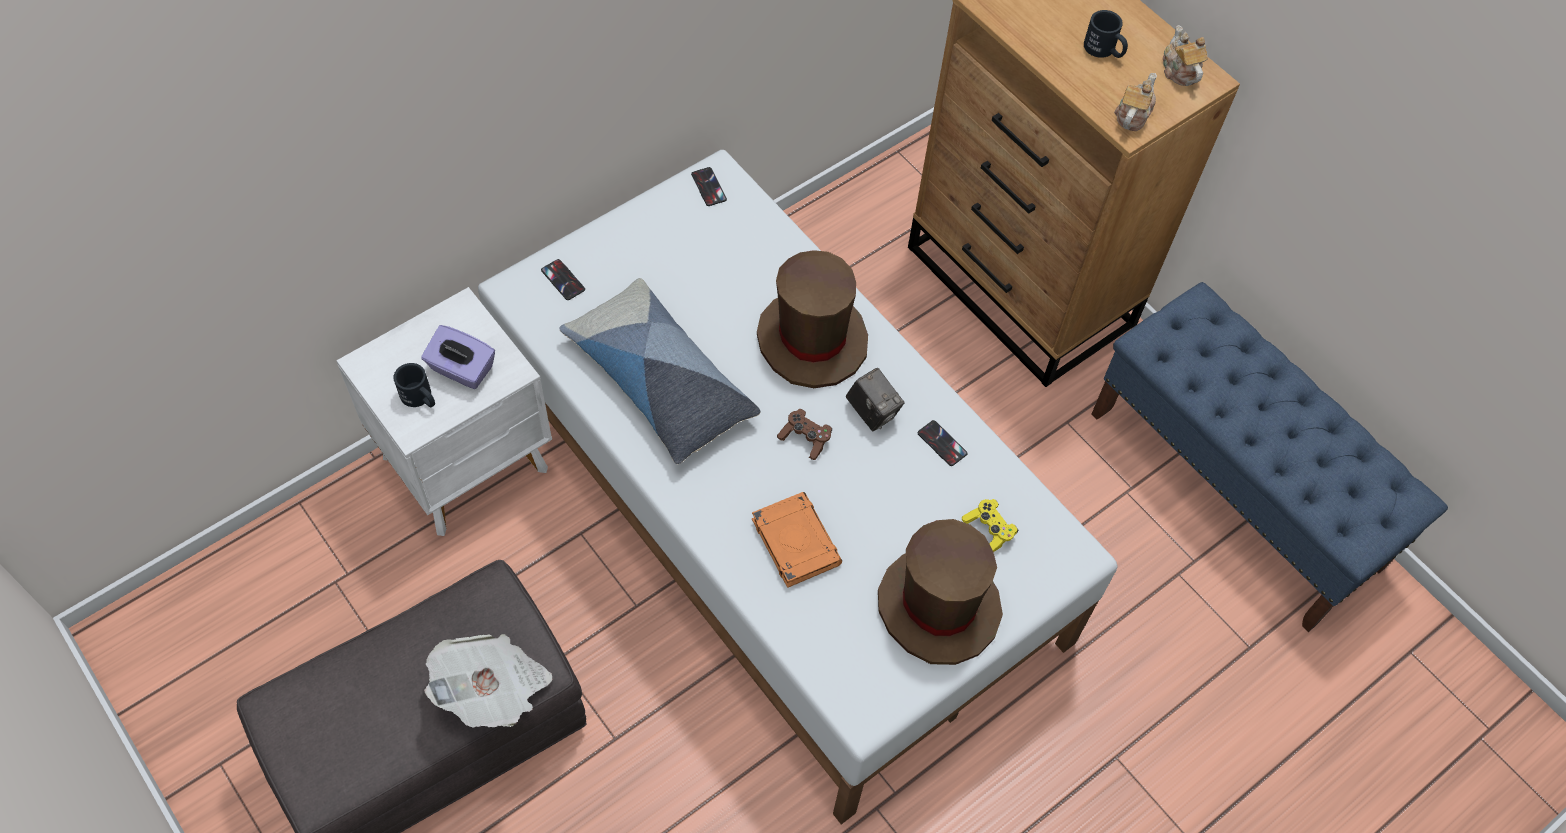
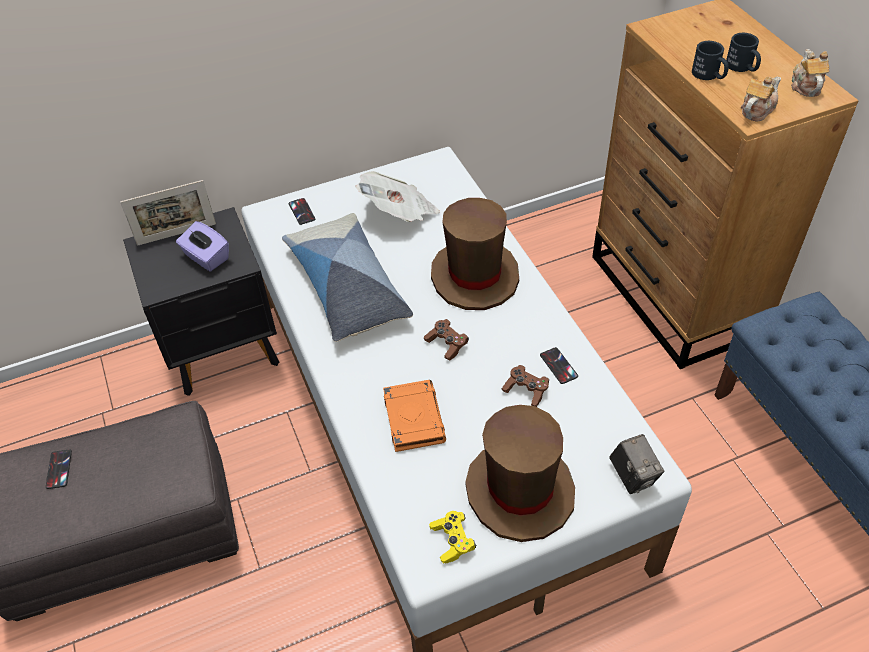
camera: 20 degrees right, 10 degrees down
white nightstand [336,287,552,536] -> black nightstand [123,207,279,396]
black mug [393,363,435,407] -> black mug moved to [692,41,729,80]
newspaper [424,634,553,727] -> newspaper moved to [355,171,440,222]
phone [691,167,727,206] -> phone moved to [46,449,72,489]
camera [846,368,905,431] -> camera moved to [609,434,664,494]
yellow game controller [962,499,1018,552] -> yellow game controller moved to [429,511,476,564]
none -> picture frame [120,180,216,246]
none -> brown game controller [502,365,549,407]

